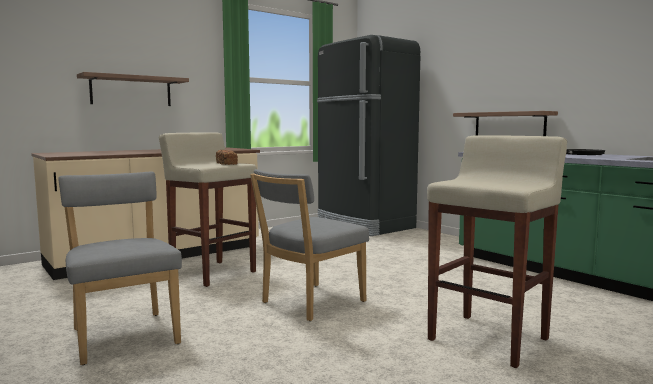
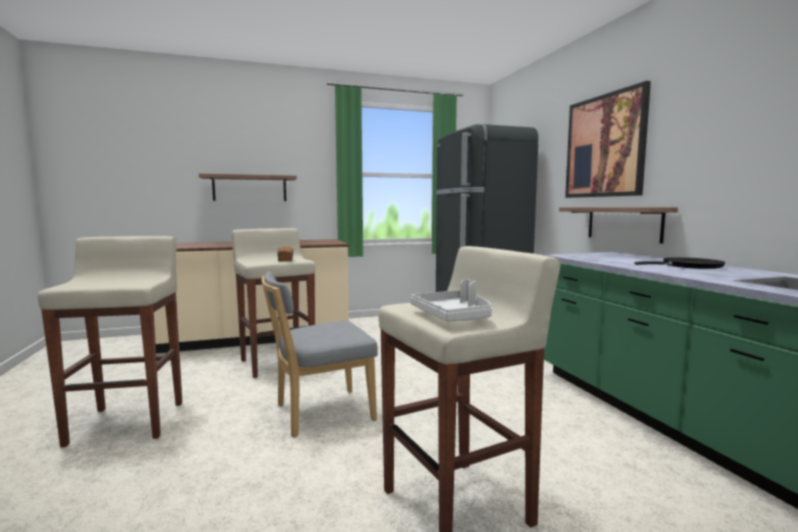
camera: 20 degrees right, 0 degrees up
grey chair [58,172,182,365] -> beige stool [38,236,182,447]
none -> grey tray [410,279,492,322]
none -> picture [565,81,651,198]

